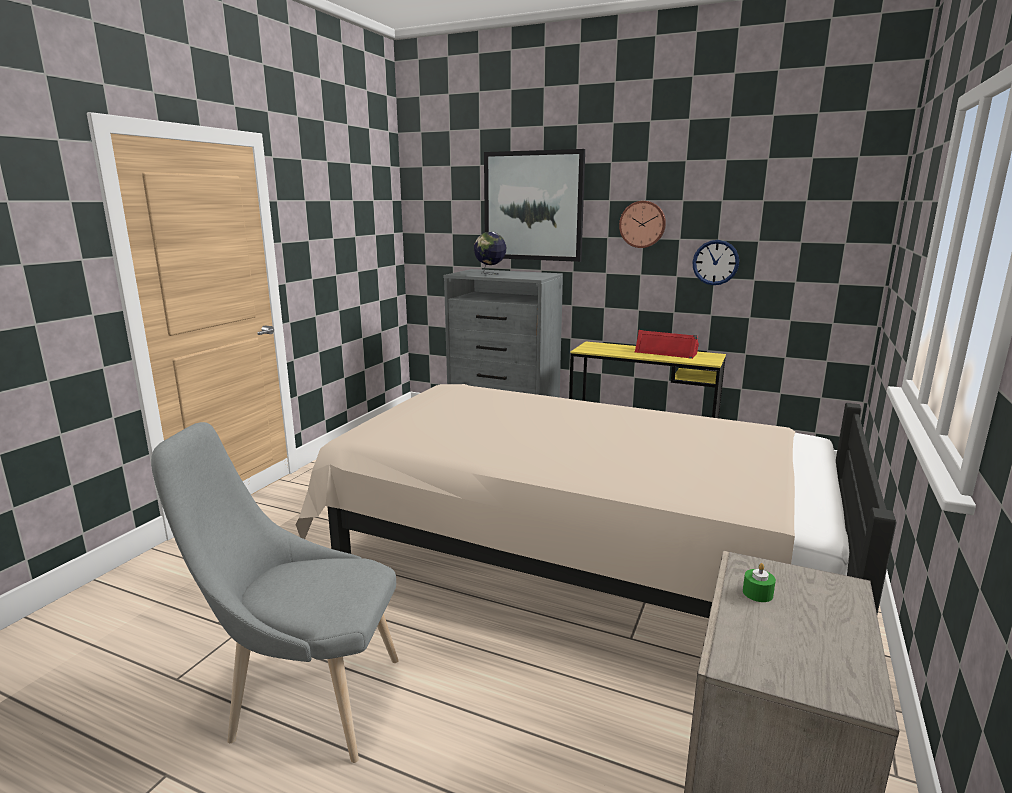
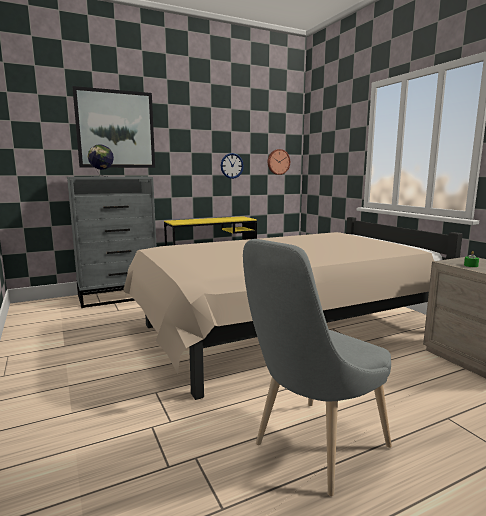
camera: 50 degrees left, 5 degrees down
wall clock [619,201,666,248] -> wall clock moved to [268,149,290,175]
red speaker [635,330,699,359] -> none

